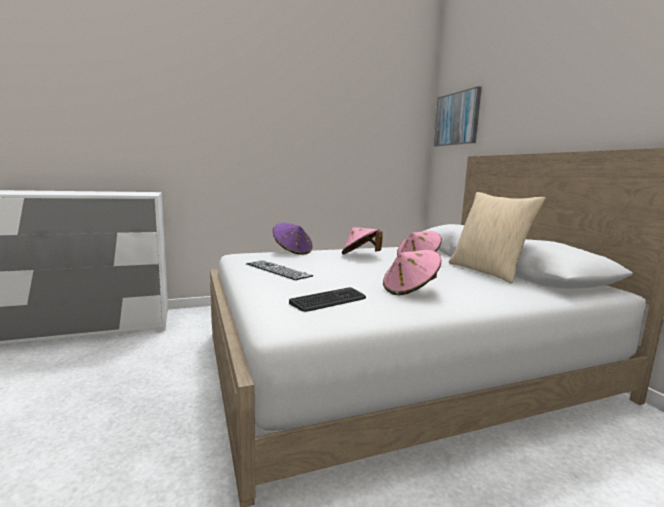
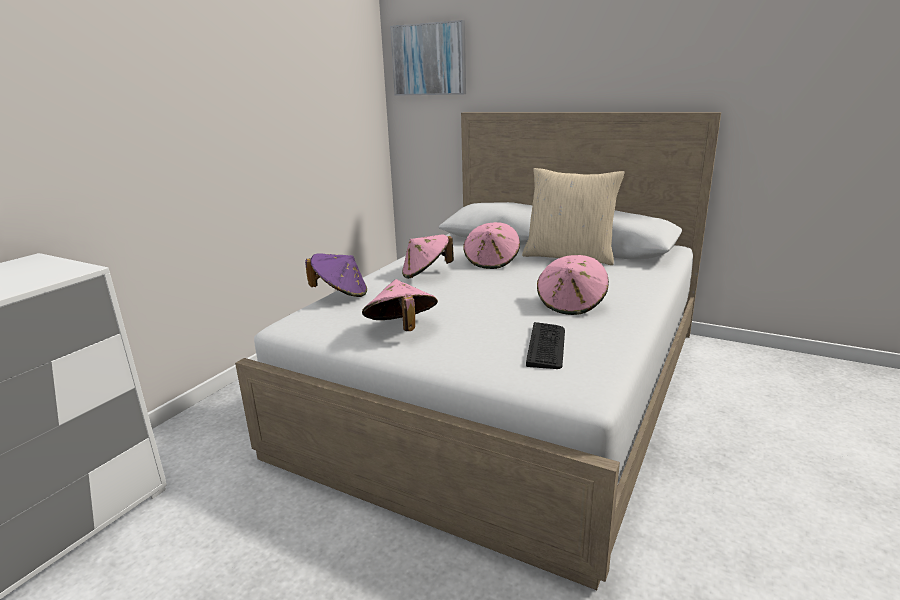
camera: 40 degrees left, 10 degrees up
keyboard [246,260,313,280] -> pink hat [362,279,438,331]

